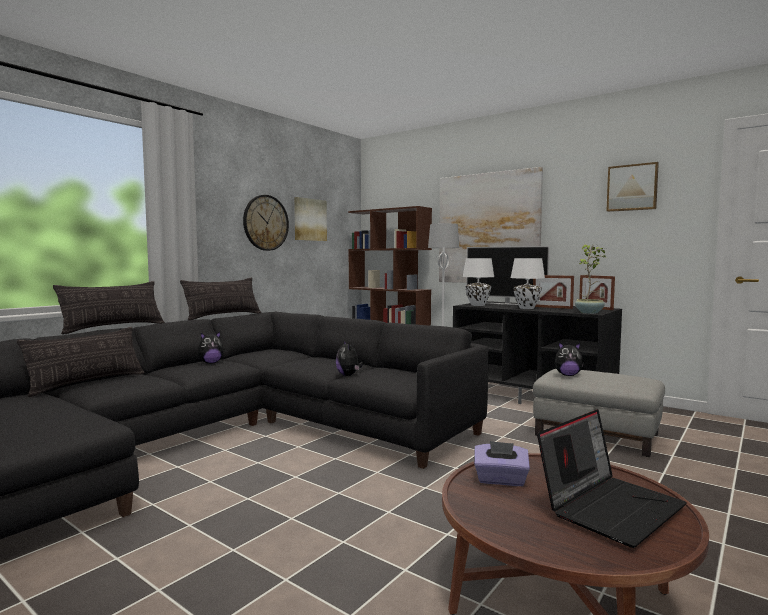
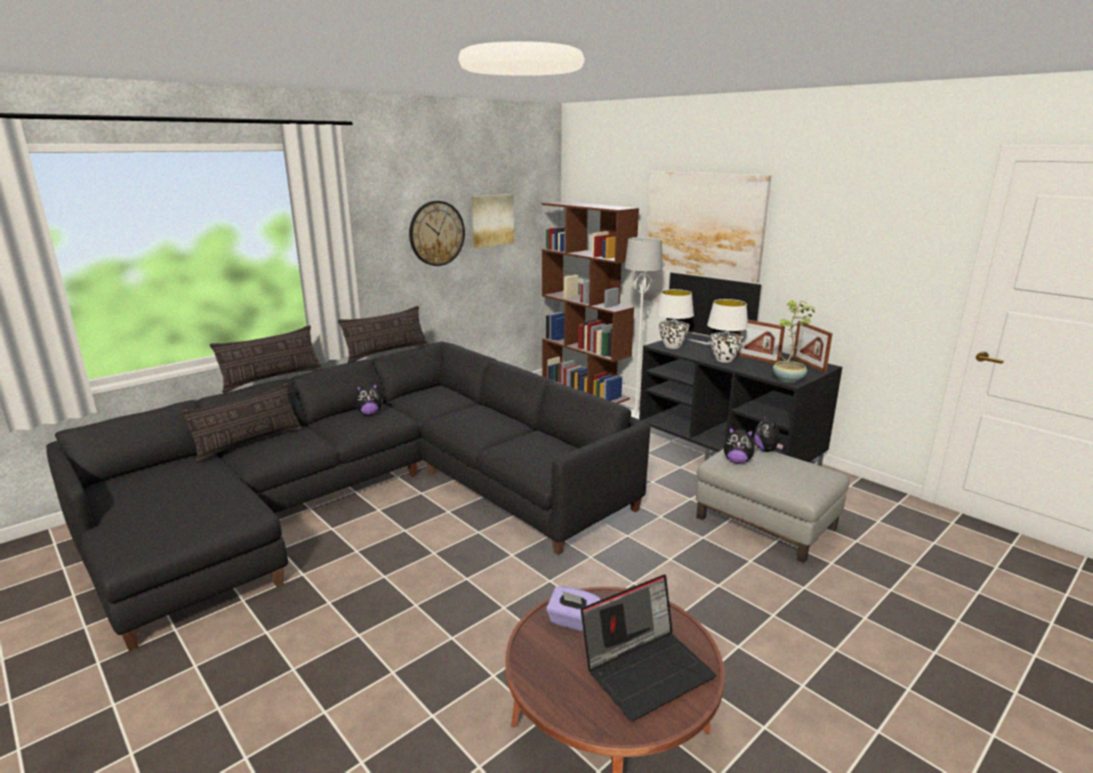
camera: 10 degrees right, 15 degrees up
plush toy [336,341,363,376] -> plush toy moved to [754,414,783,452]
picture [606,162,659,212] -> none

